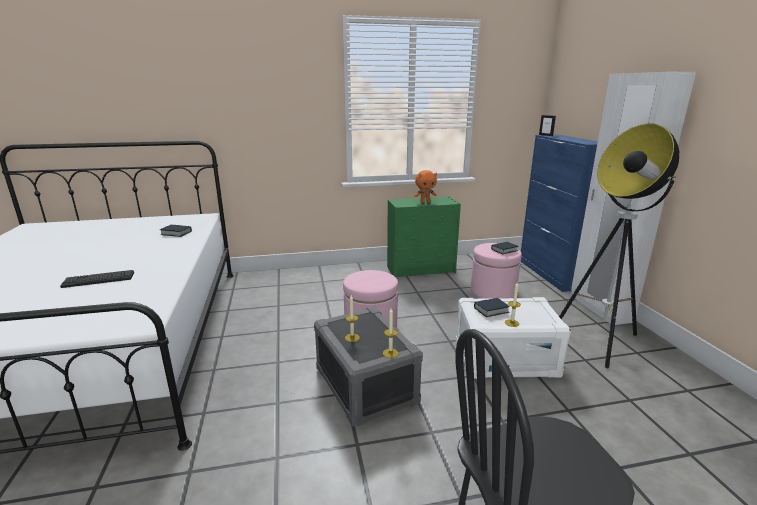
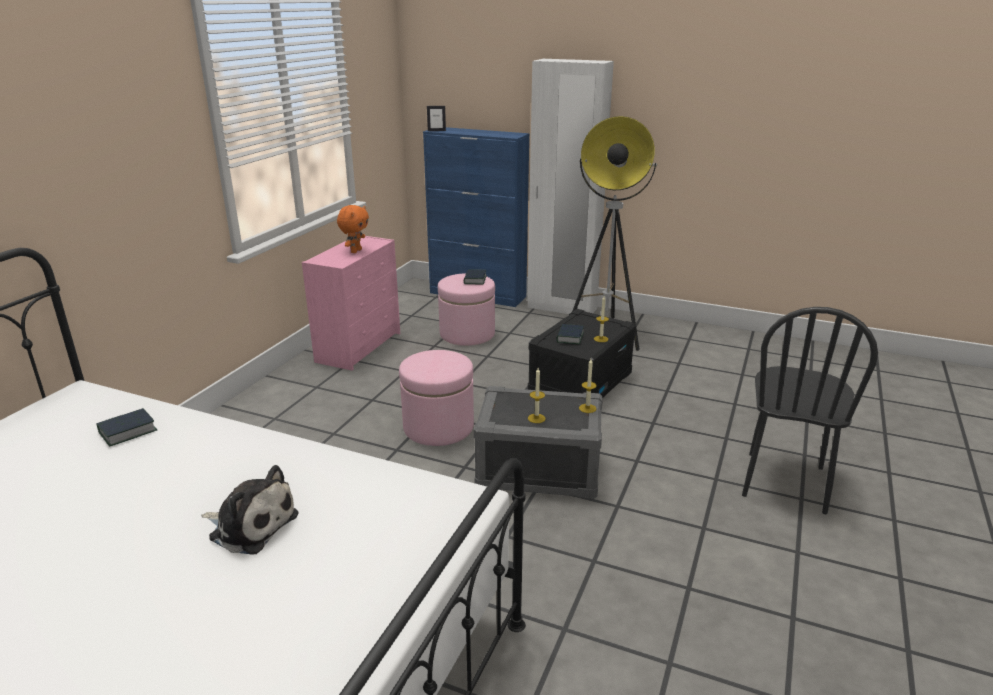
camera: 55 degrees left, 5 degrees up
keyboard [60,270,134,288] -> plush toy [201,465,298,555]
green dresser [387,196,461,277] -> pink dresser [302,236,400,371]
white storage box [456,297,571,379] -> black storage box [528,309,636,397]

